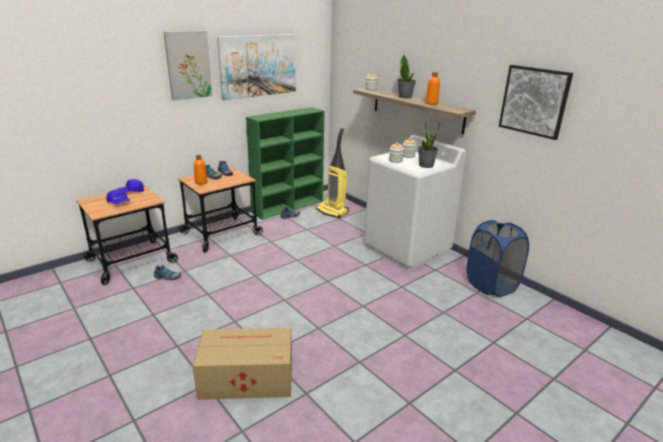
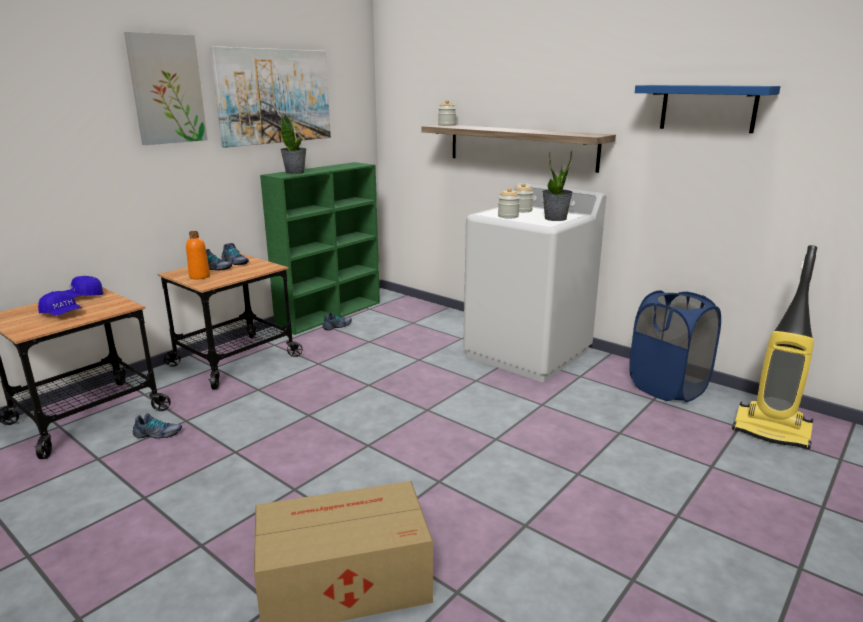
camera: 10 degrees left, 5 degrees down
vacuum cleaner [316,128,349,218] -> vacuum cleaner moved to [732,245,817,449]
potted plant [398,55,416,98] -> potted plant moved to [280,114,306,174]
orange bottle [425,72,440,105] -> none
picture [499,65,573,140] -> blue shelf [635,85,780,133]

